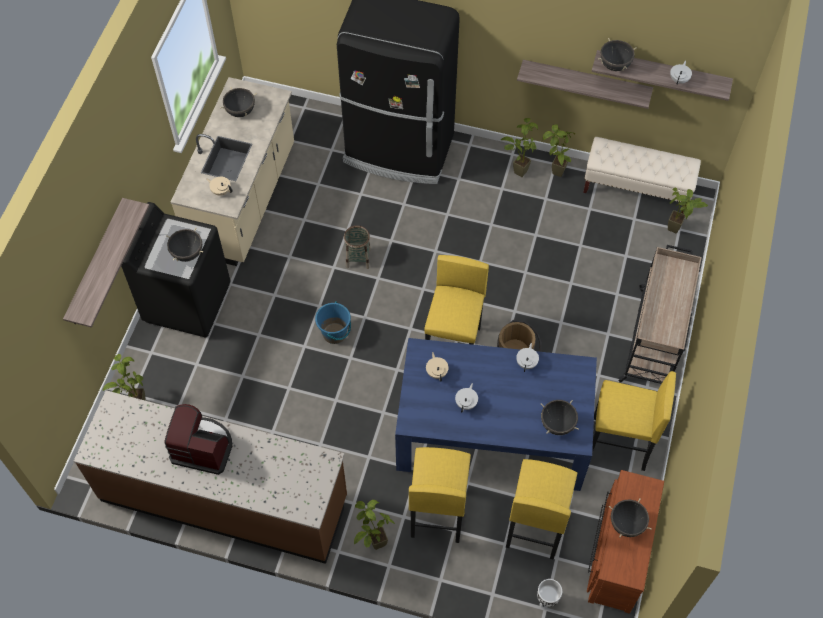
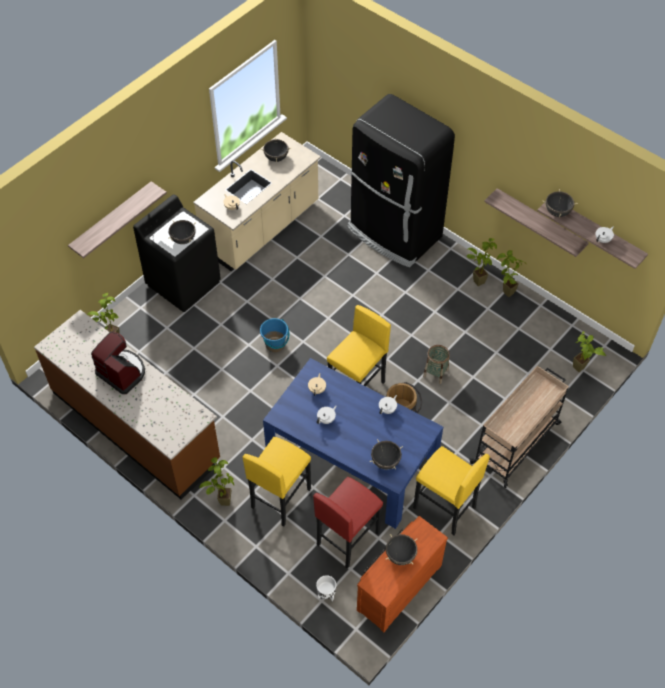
camera: 25 degrees right, 5 degrees down
basket [344,225,371,269] -> basket moved to [423,345,450,384]
yellow stool [506,459,577,559] -> red stool [313,477,383,569]
beige bench [583,137,701,214] -> none

